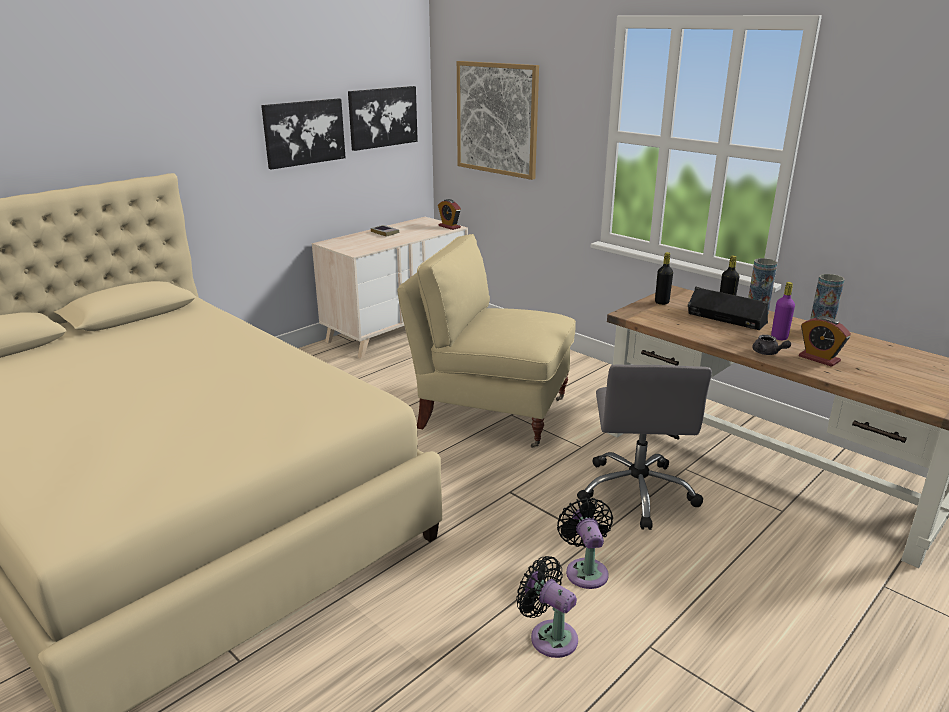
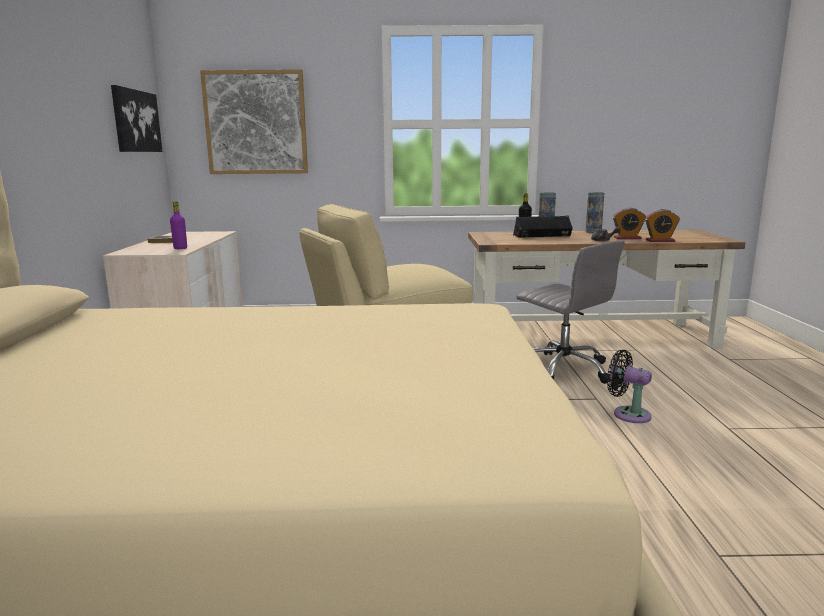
camera: 45 degrees left, 10 degrees down
picture [261,98,346,169] -> none
alarm clock [438,199,461,230] -> alarm clock moved to [645,209,680,242]
black fan [516,556,578,658] -> none
black bottle [655,252,673,305] -> none
purple bottle [771,282,795,340] -> purple bottle moved to [170,201,187,249]

